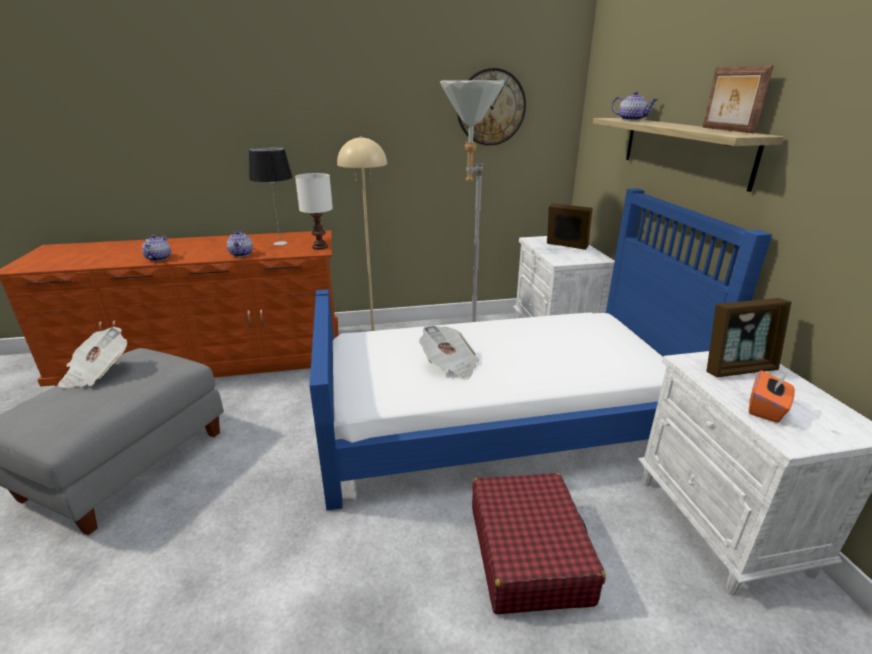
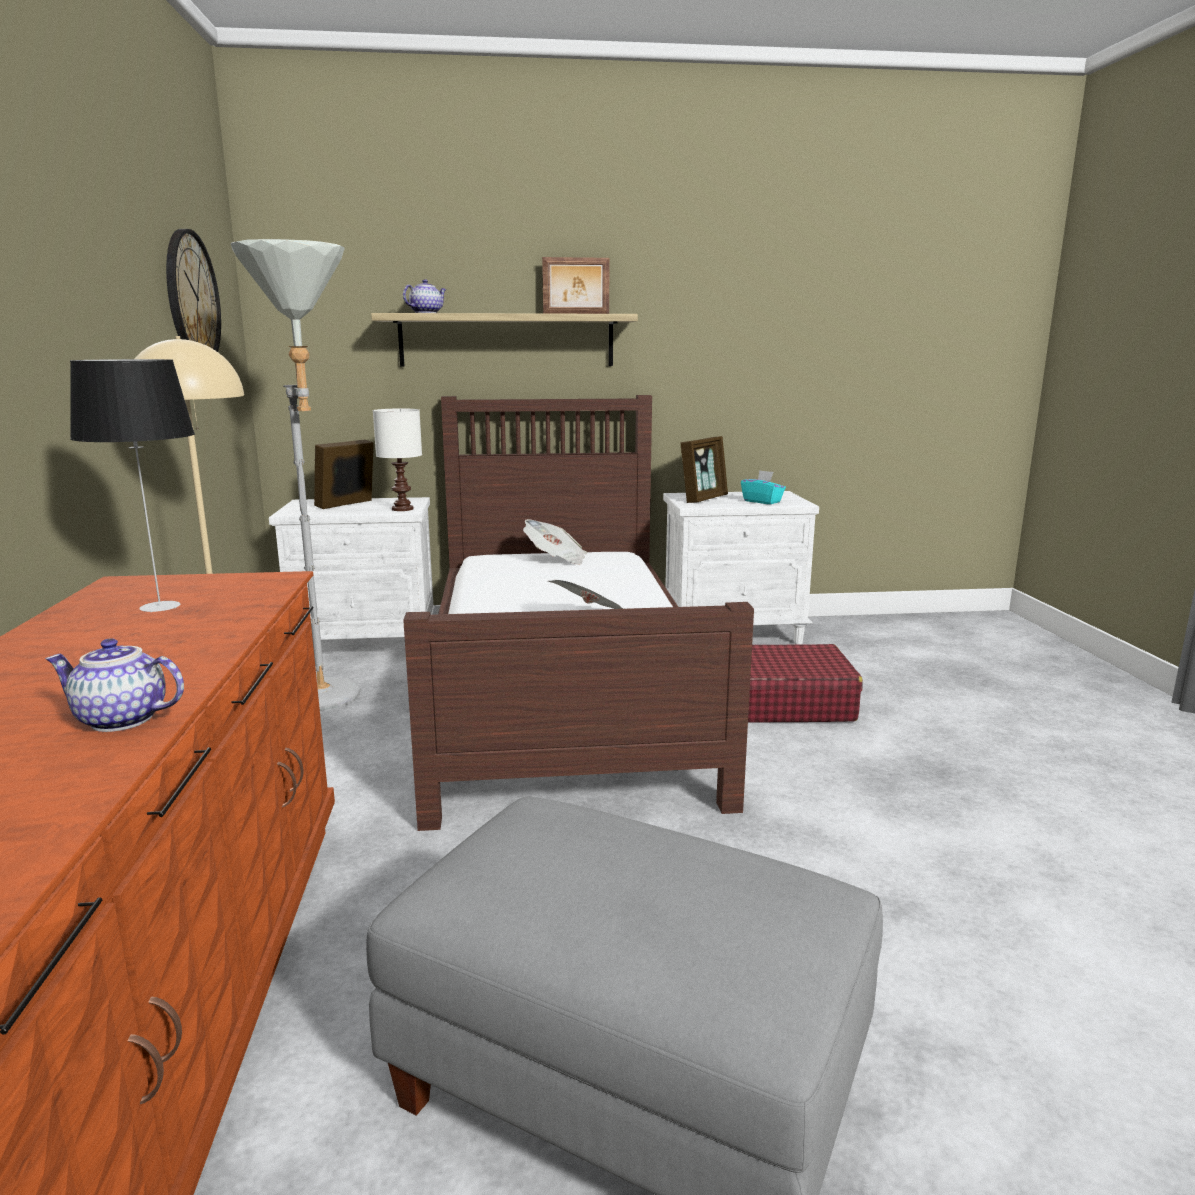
camera: 85 degrees left, 10 degrees down
newspaper [58,327,127,388] -> newspaper moved to [523,519,587,565]
teapot [227,231,253,257] -> none
white table lamp [295,173,333,250] -> white table lamp moved to [373,408,422,511]
blue bed [309,188,772,511] -> brown bed [403,395,754,831]
picture frame [707,298,791,377] -> picture frame turned 45 degrees clockwise [681,436,728,503]
orange tissue box [749,370,795,423] -> turquoise tissue box [741,470,786,504]

